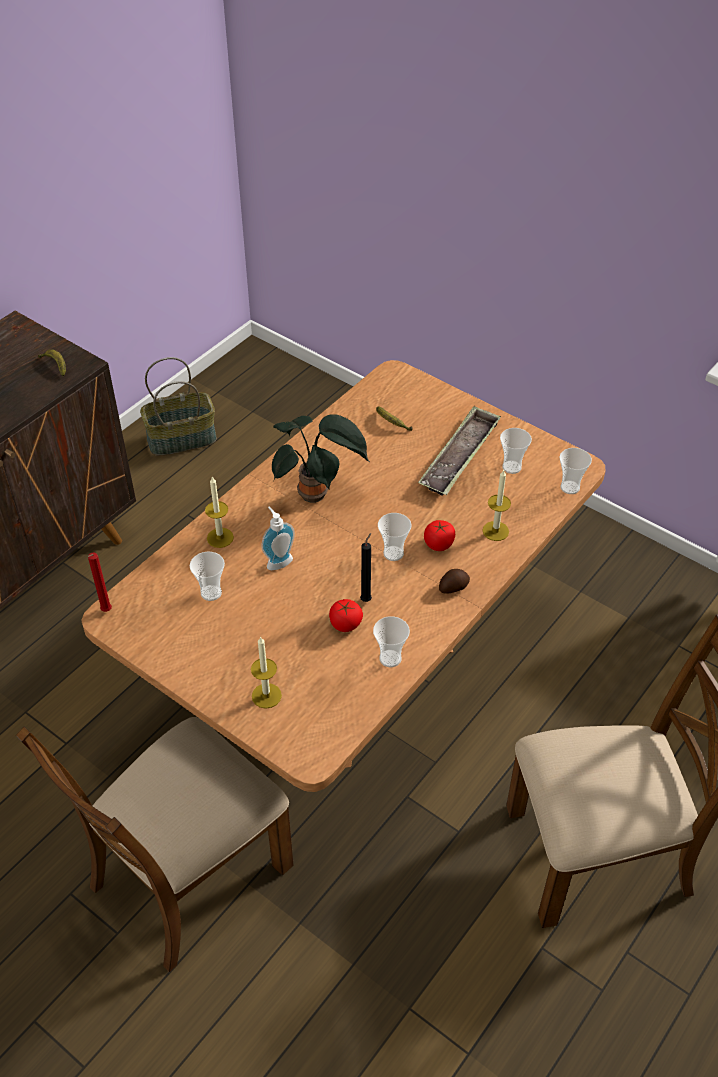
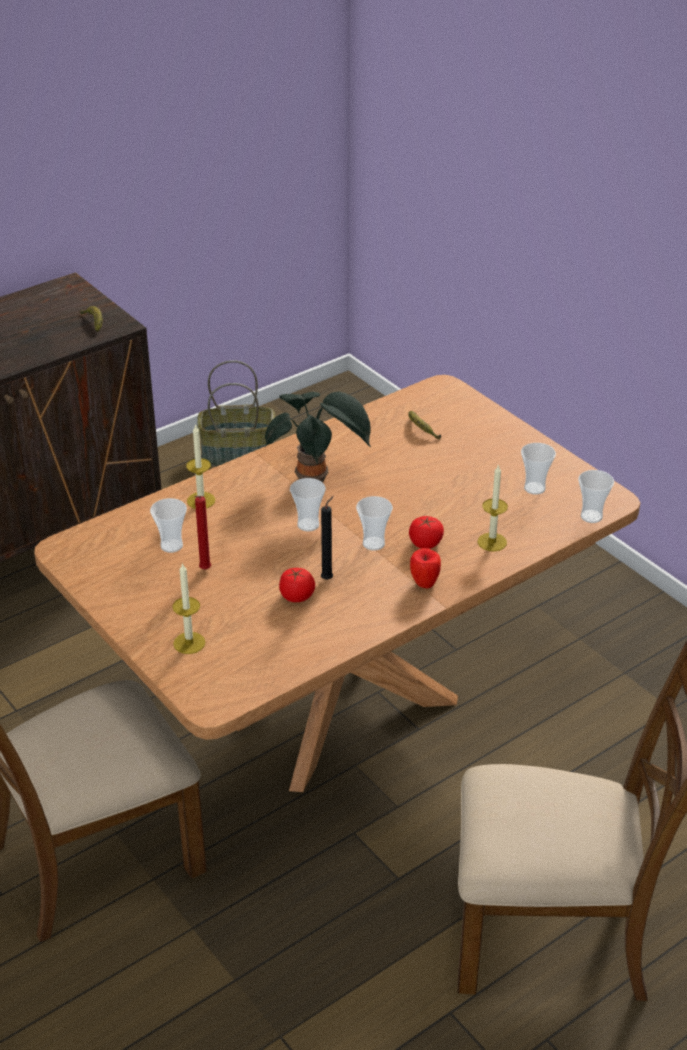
camera: 15 degrees right, 10 degrees down
red candle [88,553,112,612] -> red candle moved to [194,496,211,570]
soap dispenser [261,506,295,570] -> none
cup [373,616,410,667] -> cup moved to [290,478,326,532]
tray [418,406,501,496] -> none
potato [439,569,470,594] -> apple [410,548,441,588]

